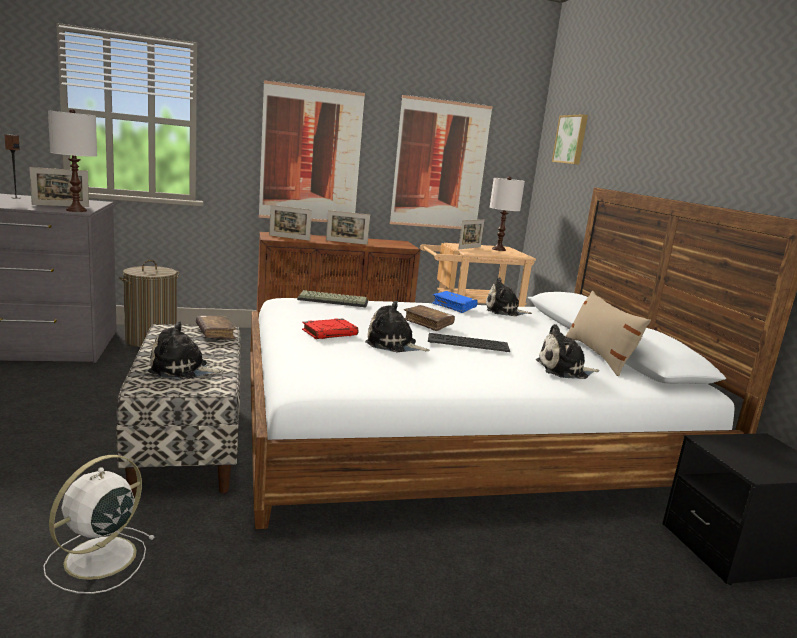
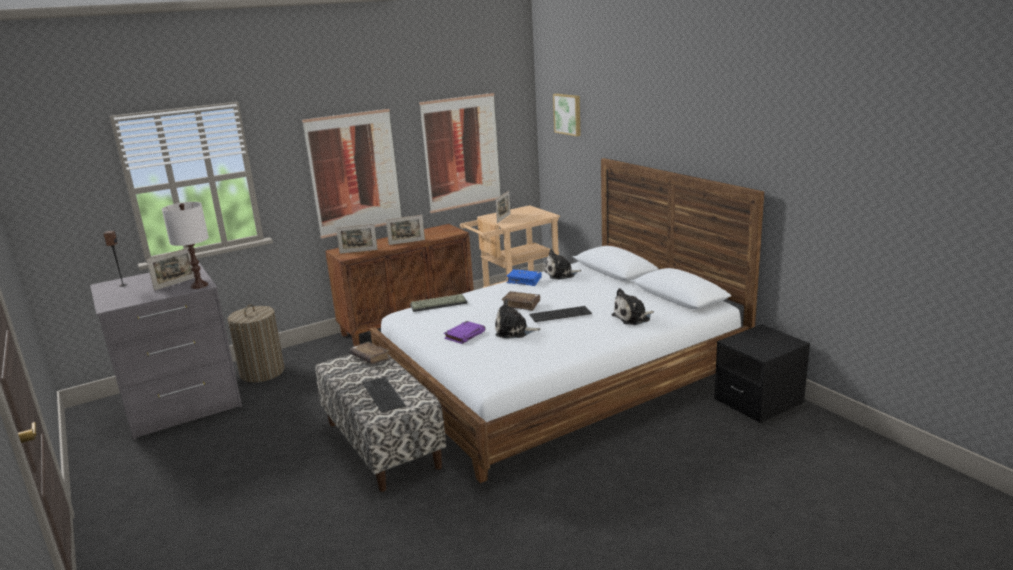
camera: 15 degrees left, 5 degrees up
white fan [43,455,155,594] -> none
plush toy [148,321,224,379] -> keyboard [363,377,406,412]
red book [302,318,359,339] -> purple book [444,321,485,344]
white table lamp [490,177,525,251] -> none
beige pillow [565,291,651,376] -> none

